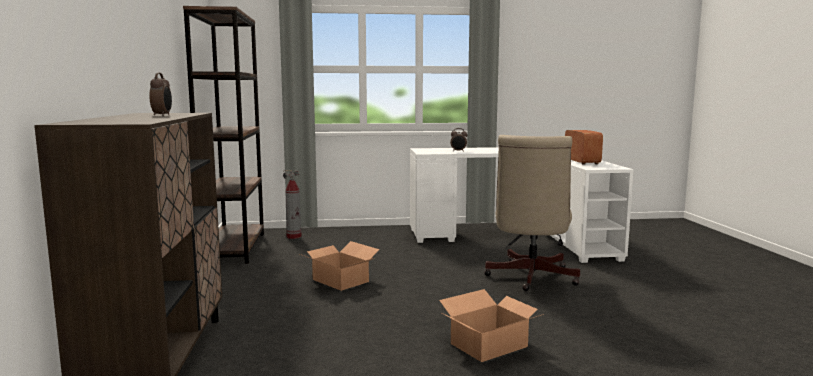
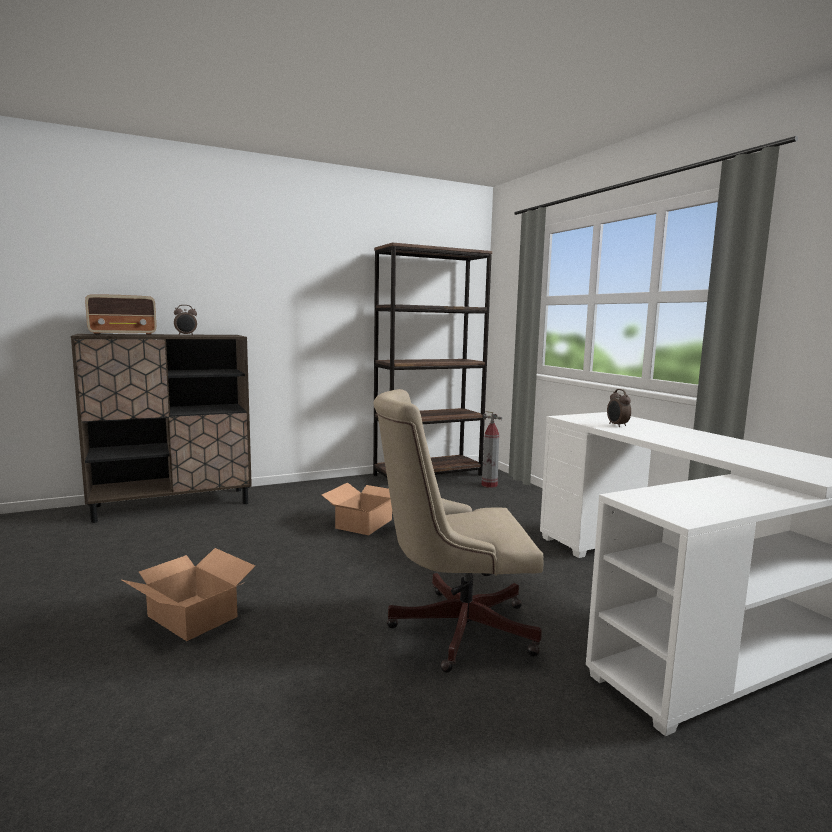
camera: 70 degrees right, 0 degrees up
radio [565,130,603,165] -> radio moved to [85,294,156,335]

